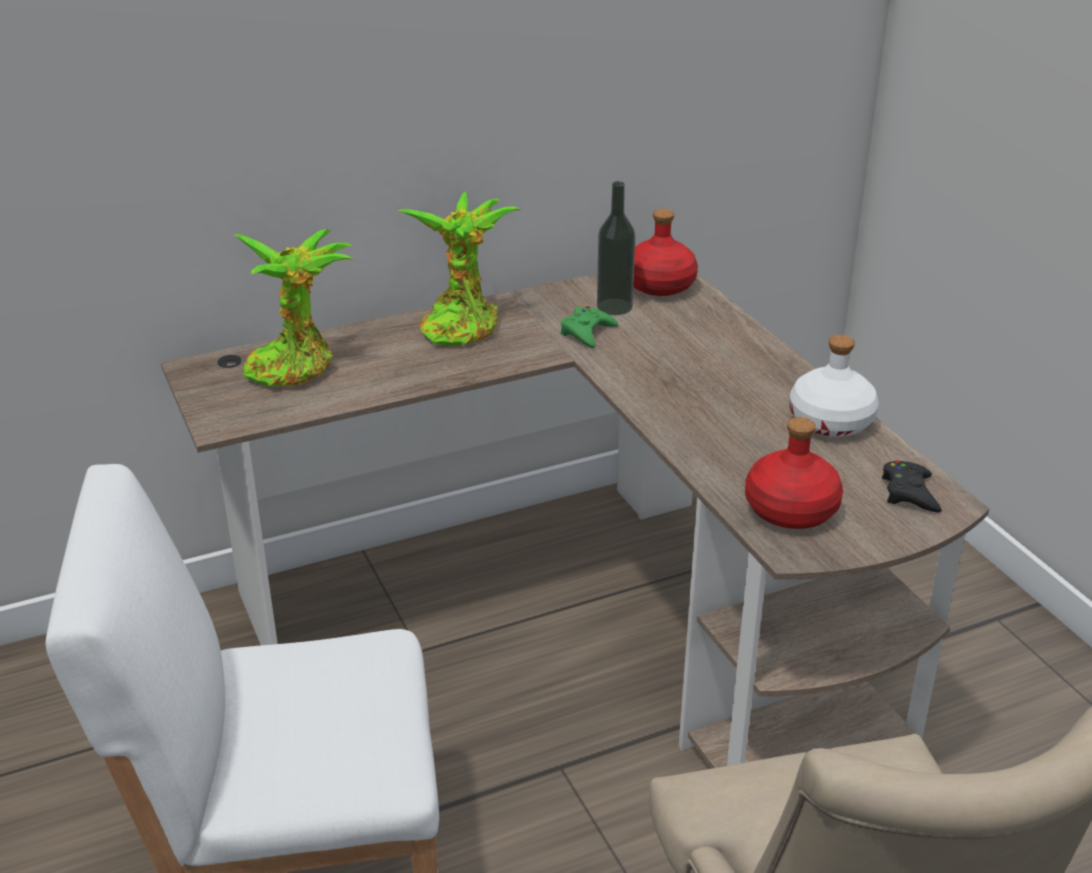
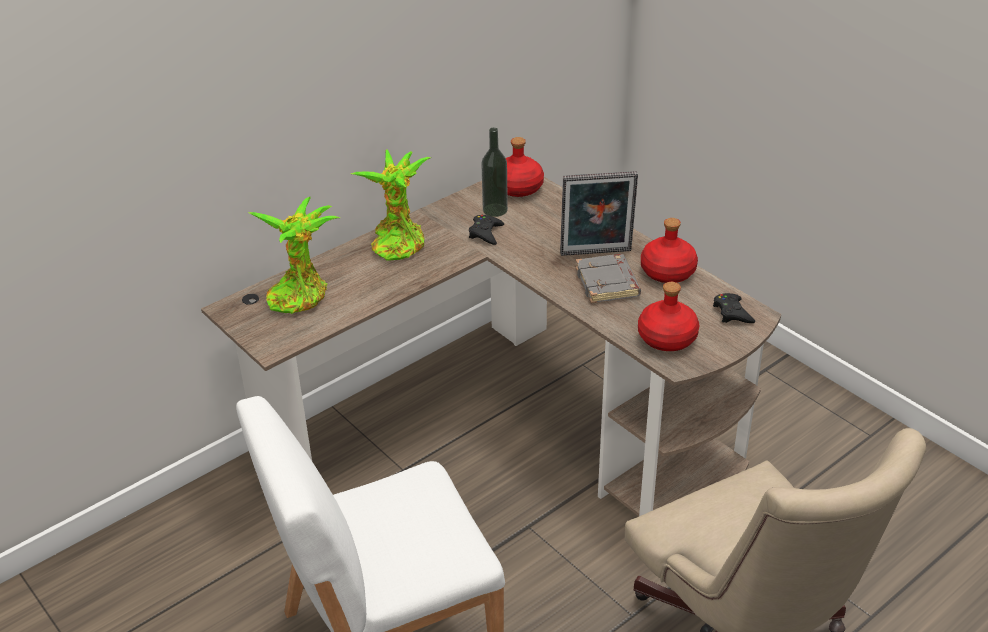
camera: 15 degrees left, 5 degrees up
green game controller [560,306,618,348] -> black game controller [469,215,504,245]
white bottle [789,335,879,437] -> red bottle [641,218,698,283]
none -> picture frame [560,171,638,256]
none -> grey book [576,254,641,303]

